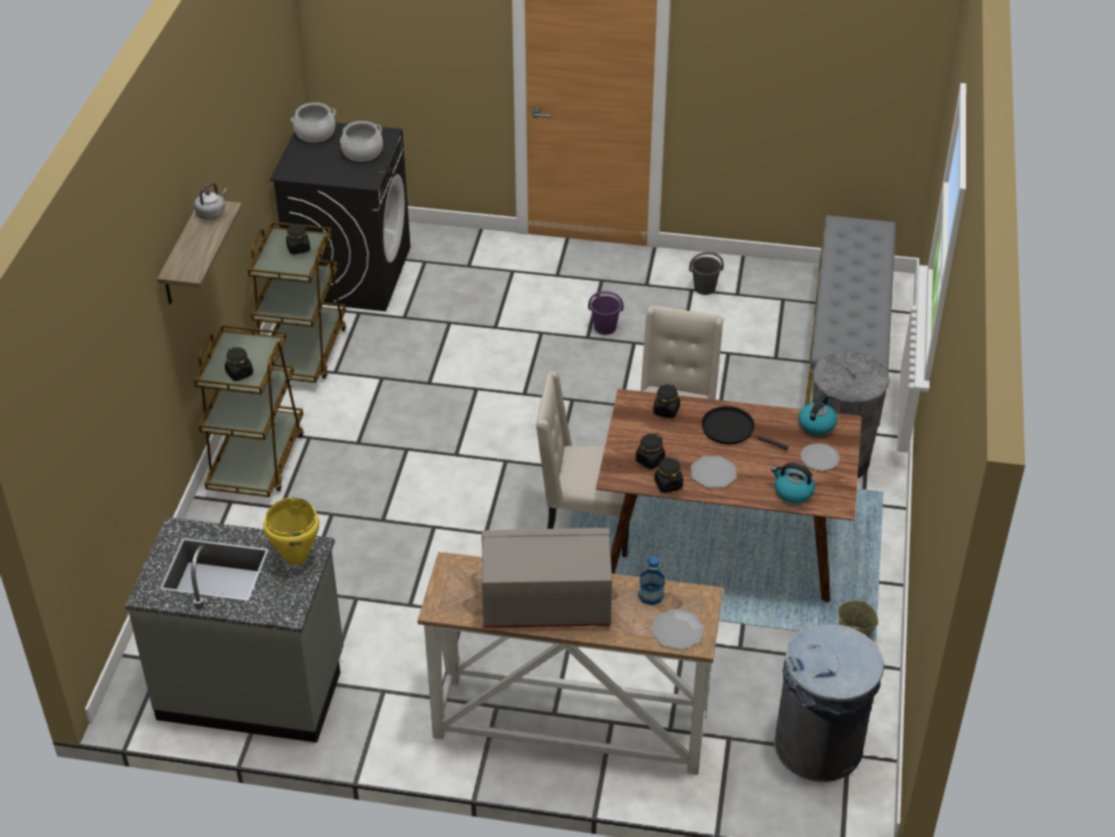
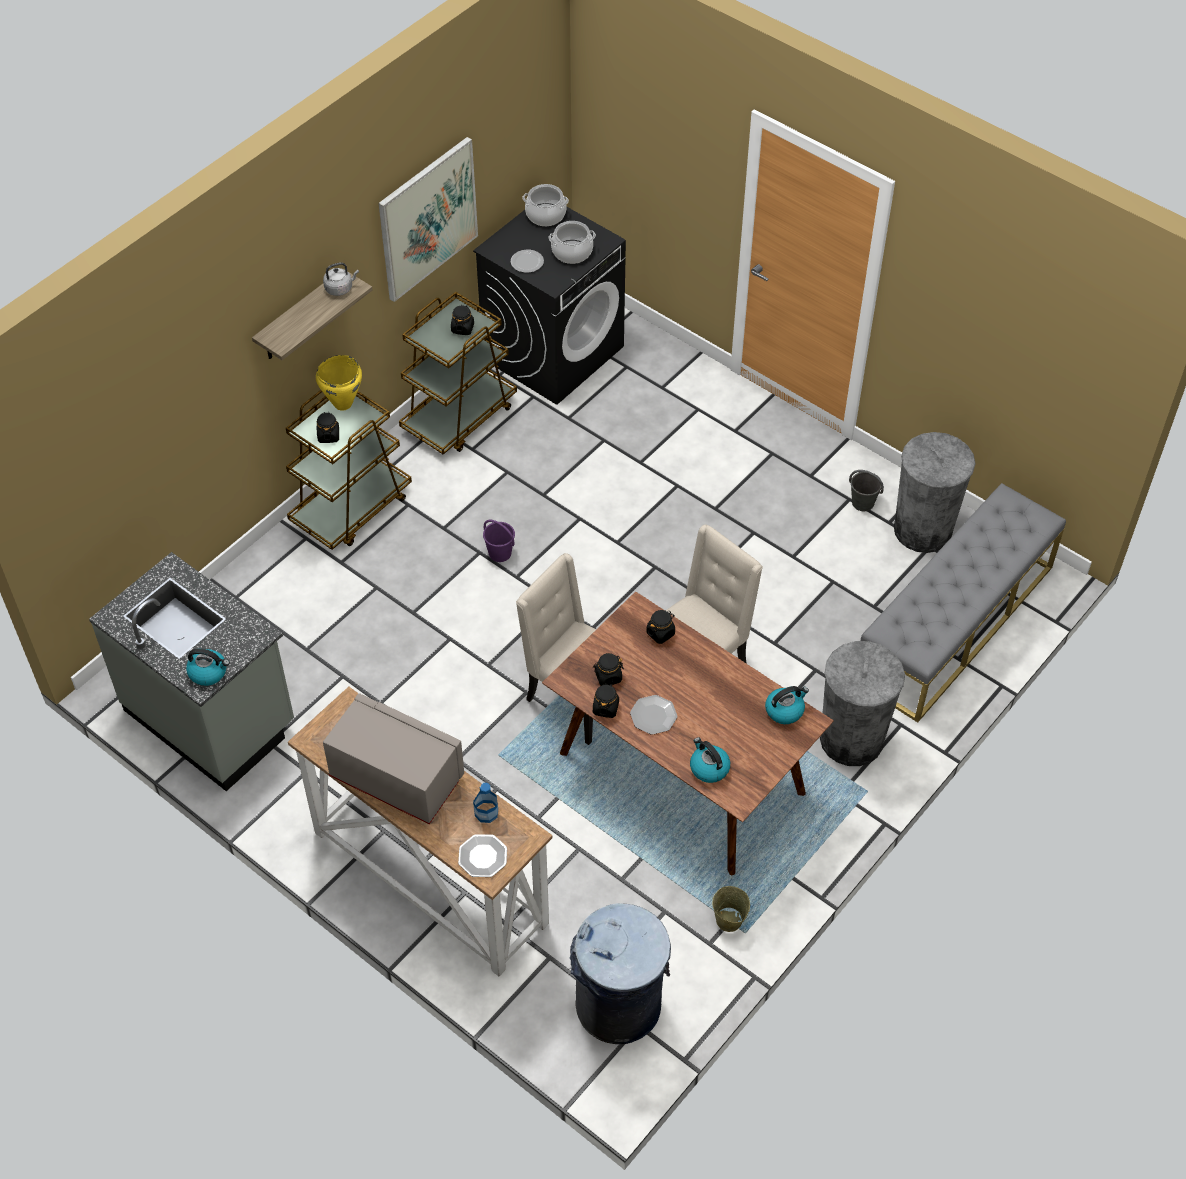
camera: 30 degrees right, 10 degrees up
yellow cooking pot [263,497,319,565] -> yellow cooking pot moved to [316,355,362,411]
purple bucket [588,291,624,335] -> purple bucket moved to [483,520,515,562]
black frying pan [702,406,788,450] -> none
plate [800,443,840,471] -> plate moved to [511,250,544,273]
none -> kettle [186,648,230,686]
none -> picture [378,137,478,302]
none -> grey trash can [894,432,976,553]

